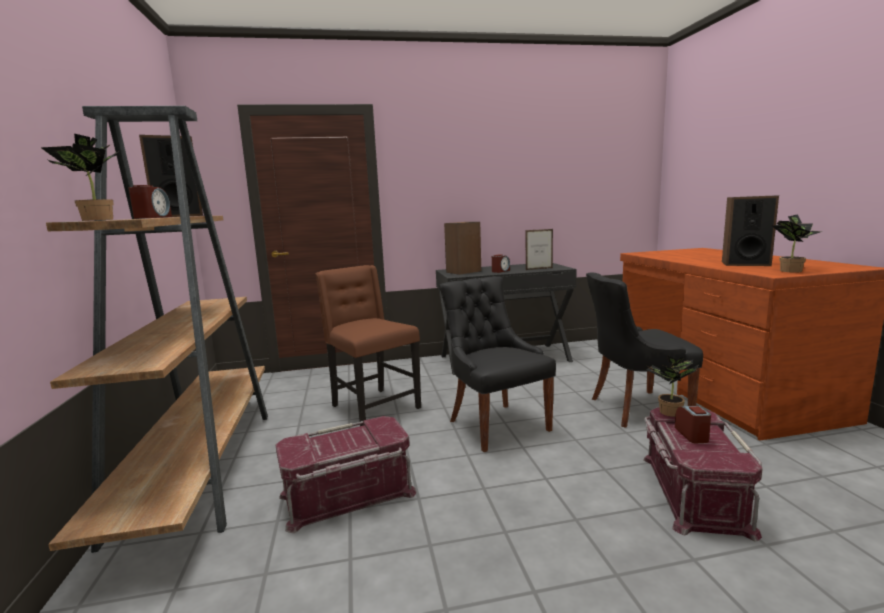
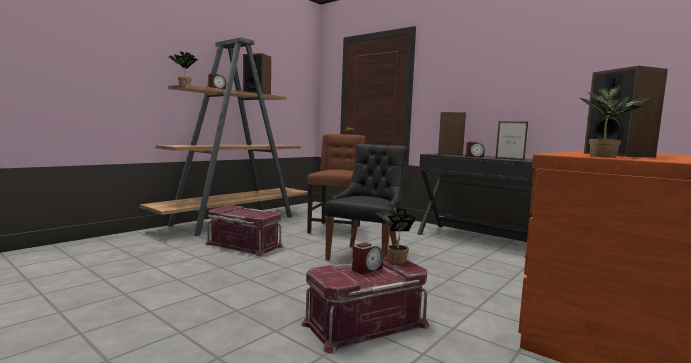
camera: 50 degrees right, 5 degrees down
black chair [586,273,703,428] -> none

